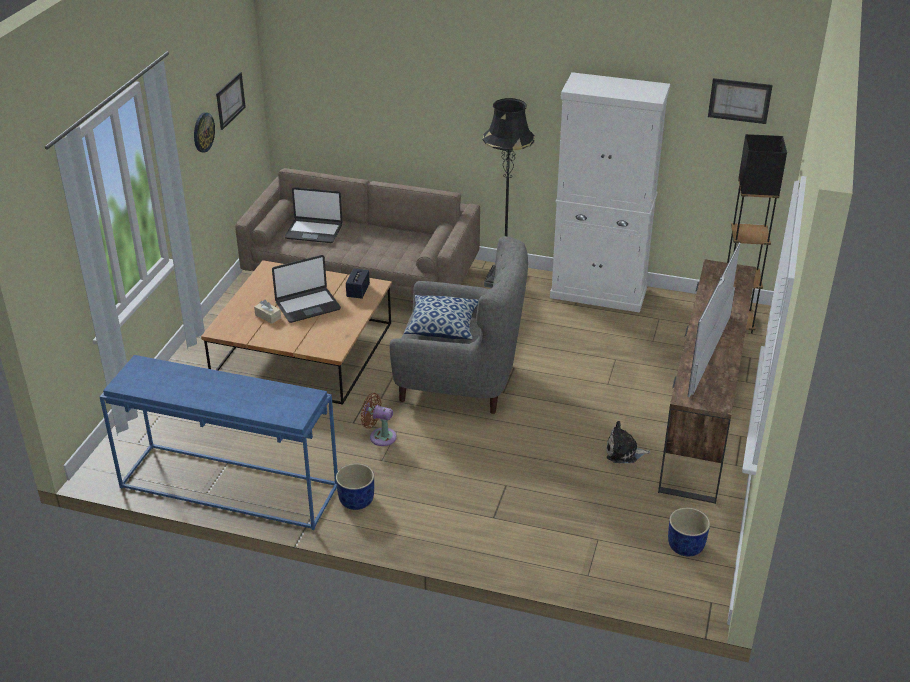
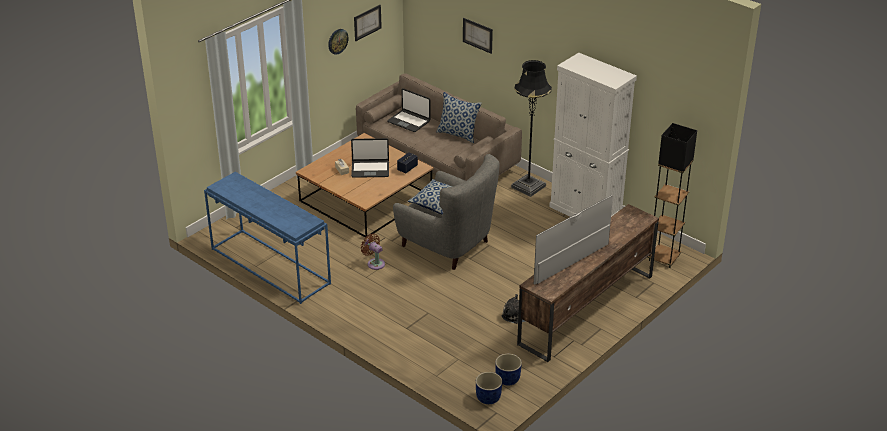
camera: 25 degrees right, 0 degrees up
blue planter [336,464,374,510] -> blue planter moved to [476,372,502,404]
picture [708,78,773,124] -> picture moved to [463,18,493,54]
none -> pillow [437,92,482,143]

